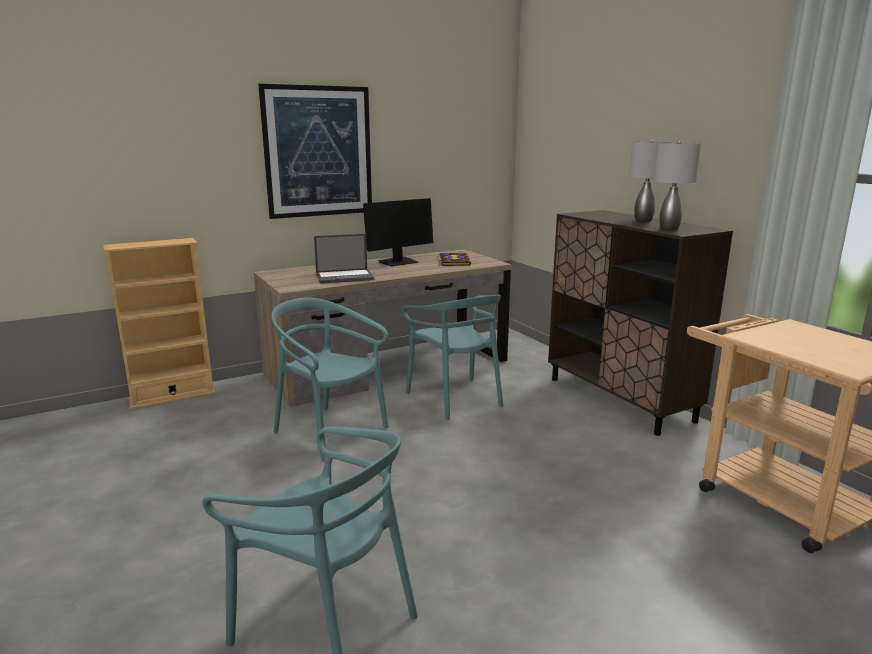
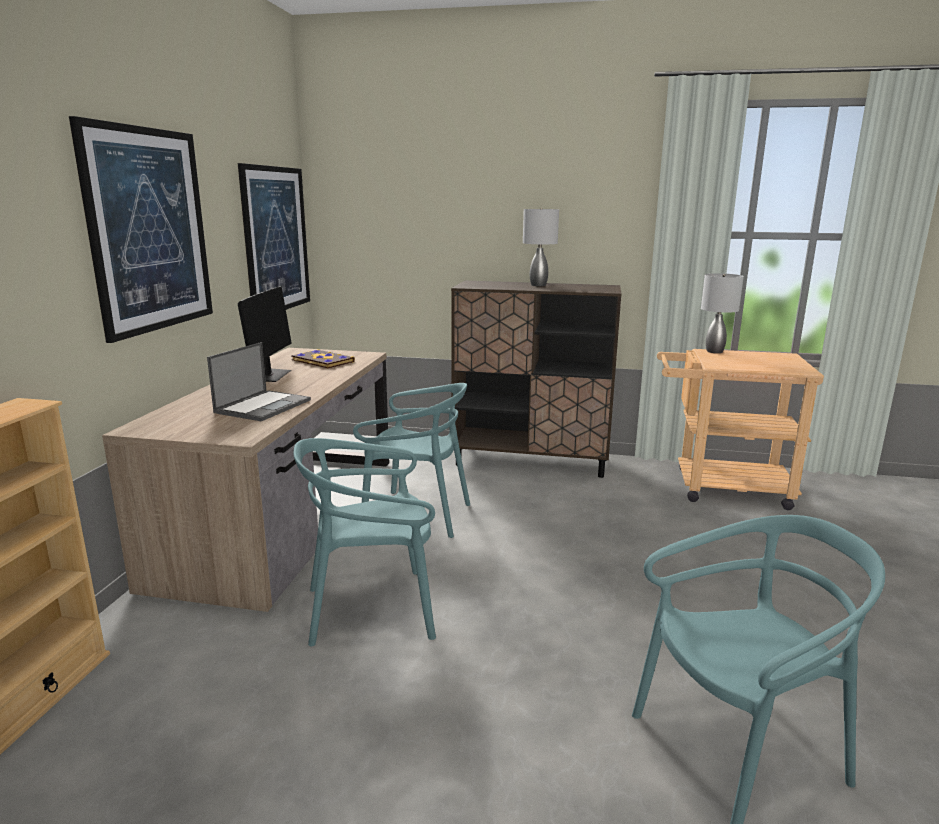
camera: 50 degrees left, 0 degrees up
grey table lamp [654,142,701,230] -> grey table lamp moved to [701,273,744,353]
none -> picture [238,163,310,310]

